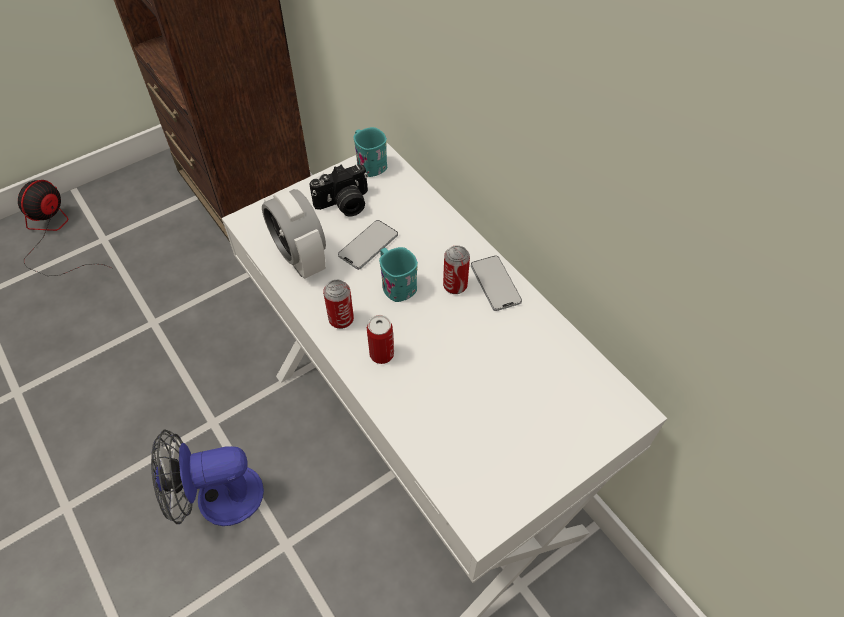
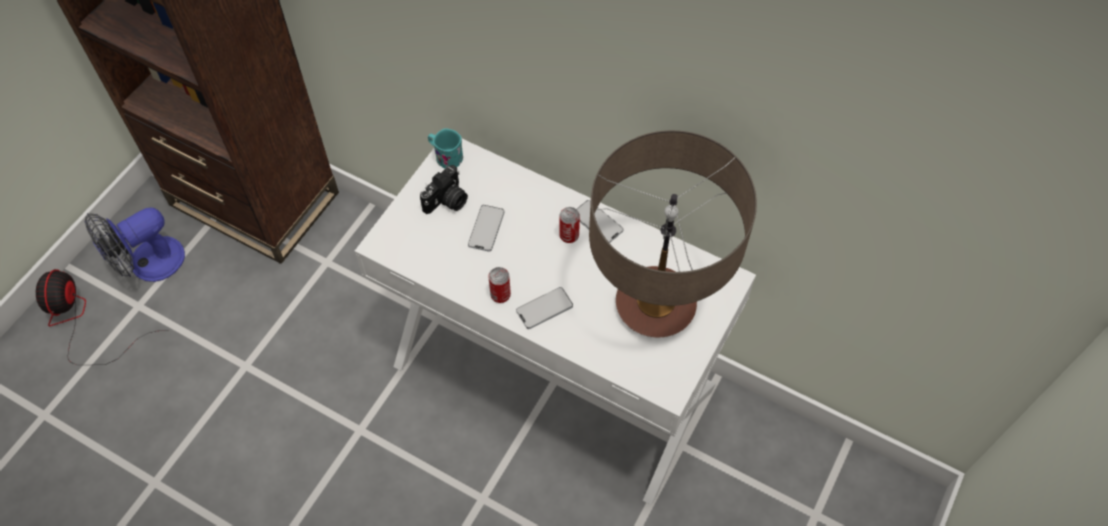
camera: 25 degrees left, 5 degrees up
fan [151,429,264,526] -> fan moved to [84,208,185,282]
alarm clock [262,189,326,279] -> none
can [367,315,394,364] -> phone [516,287,573,329]
turquoise mug [379,247,418,302] -> none
none -> table lamp [589,130,757,337]

